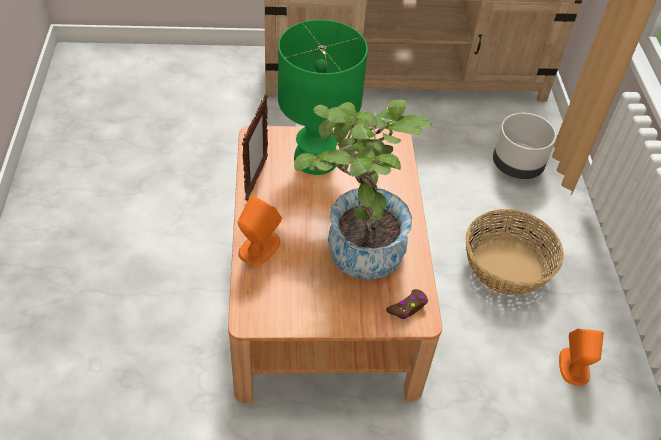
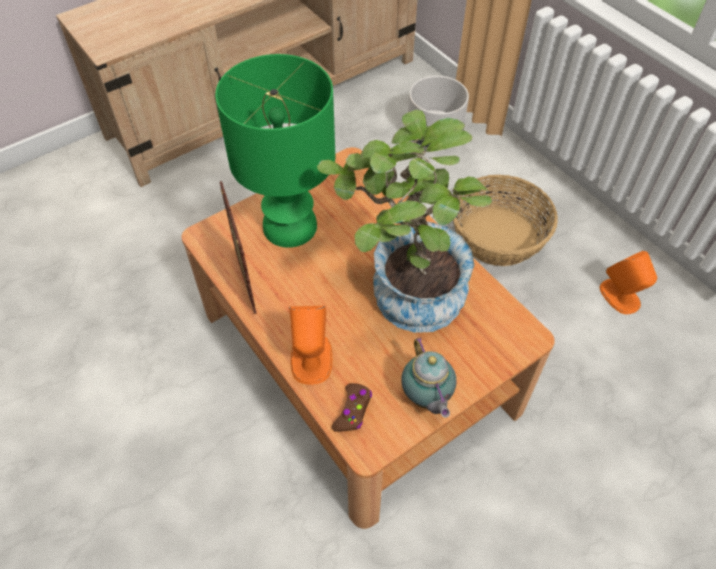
camera: 30 degrees left, 5 degrees up
brown game controller [386,289,428,319] -> brown game controller moved to [332,383,372,432]
none -> teapot [401,337,456,418]

